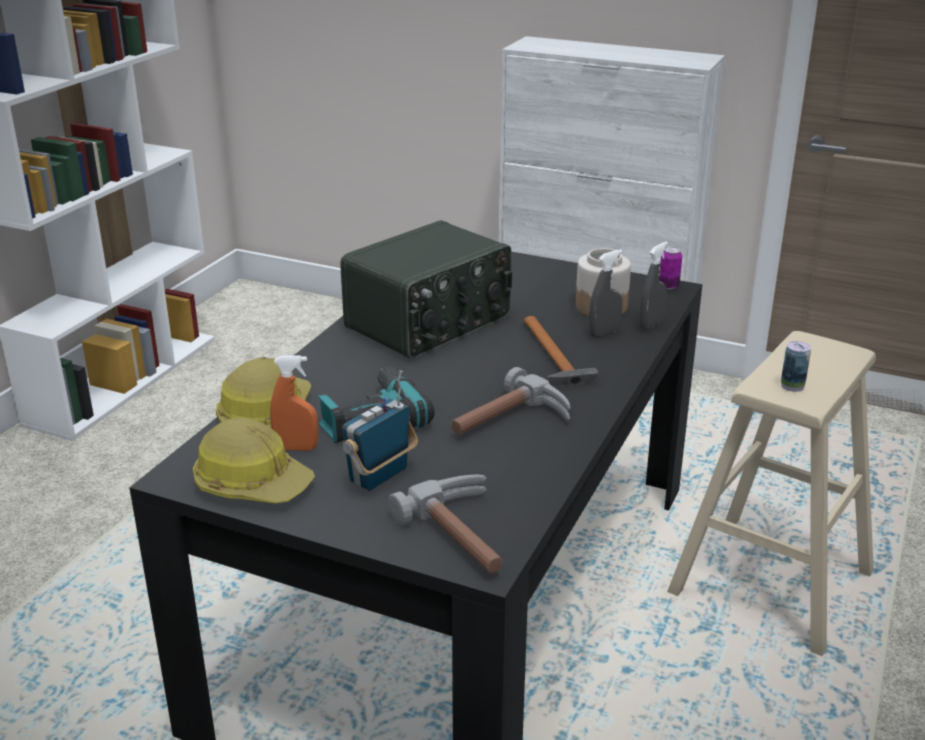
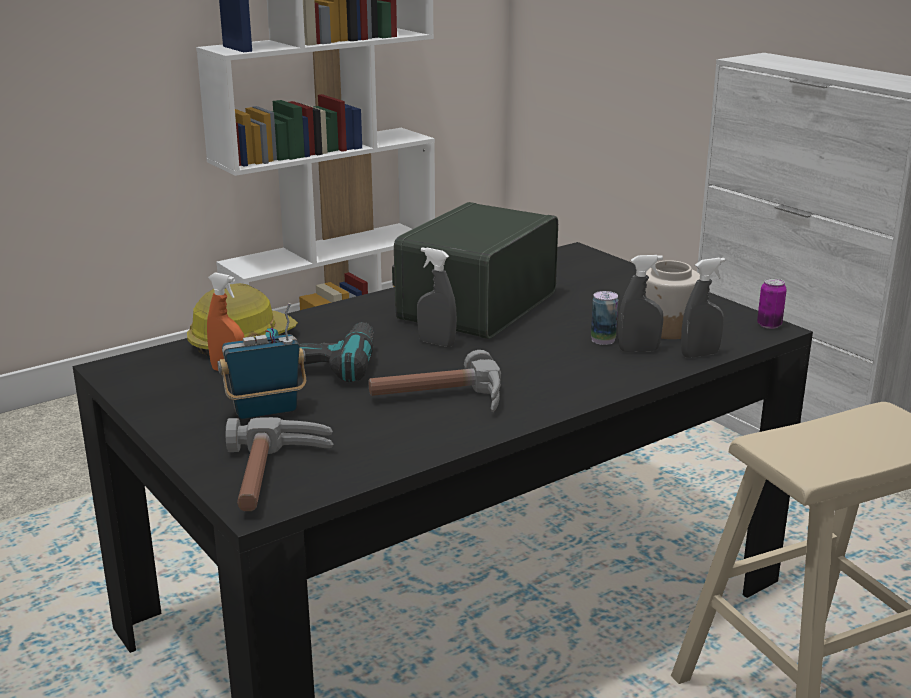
camera: 30 degrees right, 5 degrees down
hard hat [193,417,315,504] -> none
radio [340,220,512,359] -> radio turned 135 degrees clockwise [392,202,558,339]
hammer [524,316,598,386] -> none
can [781,341,811,392] -> can moved to [591,291,618,345]
none -> grey spray bottle [417,247,457,347]

